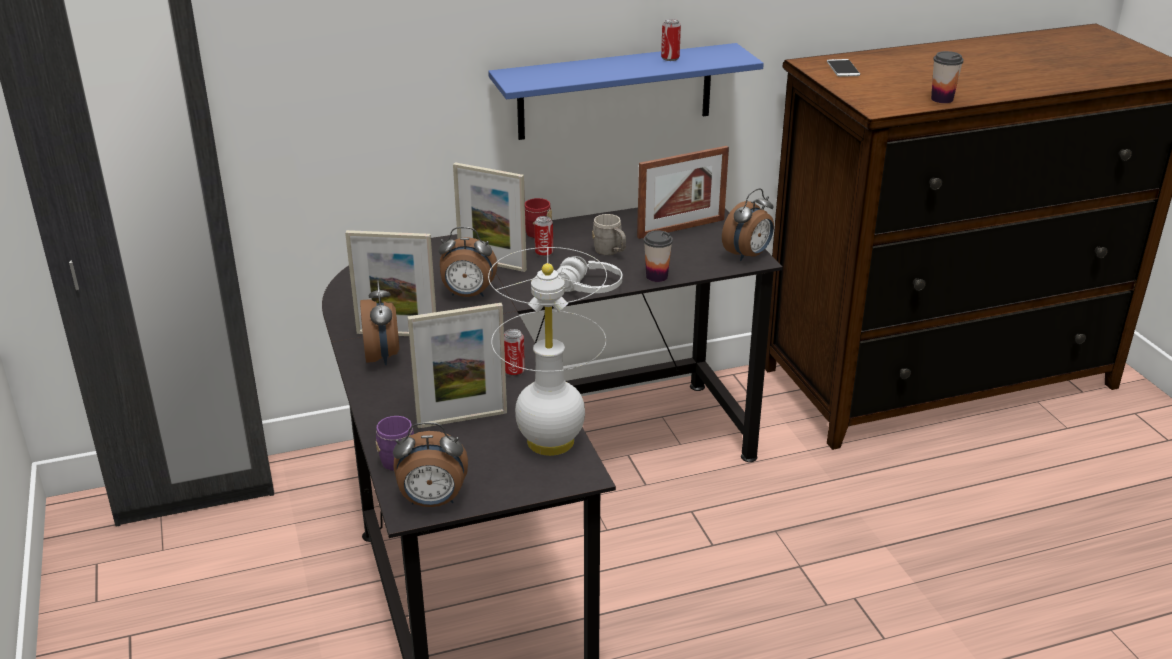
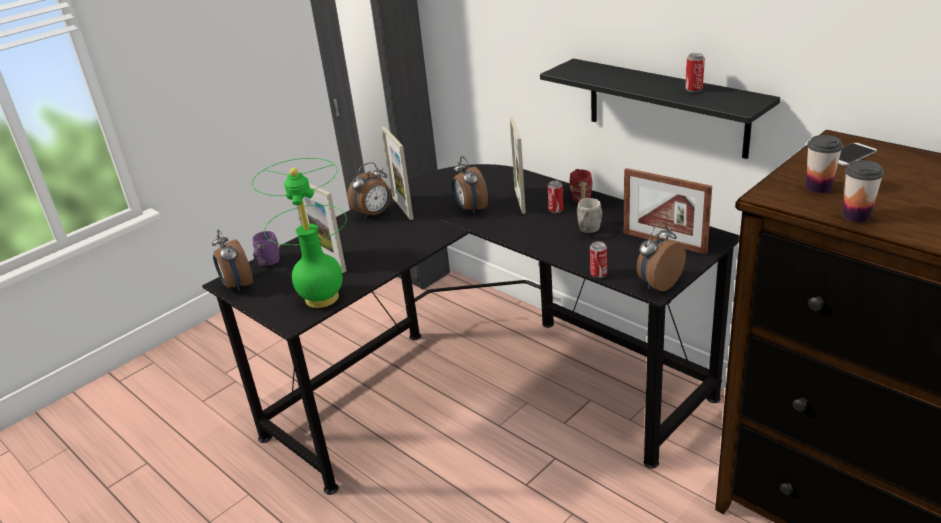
camera: 65 degrees right, 0 degrees up
blue shelf [488,43,764,140] -> black shelf [540,59,780,159]
white table lamp [488,247,607,456] -> green table lamp [252,158,347,308]
can [504,329,525,377] -> can moved to [590,241,607,278]
white headphones [557,256,622,293] -> none
cup [644,230,673,282] -> cup moved to [806,135,843,193]
alarm clock [722,188,774,261] -> alarm clock turned 120 degrees clockwise [637,222,686,291]

